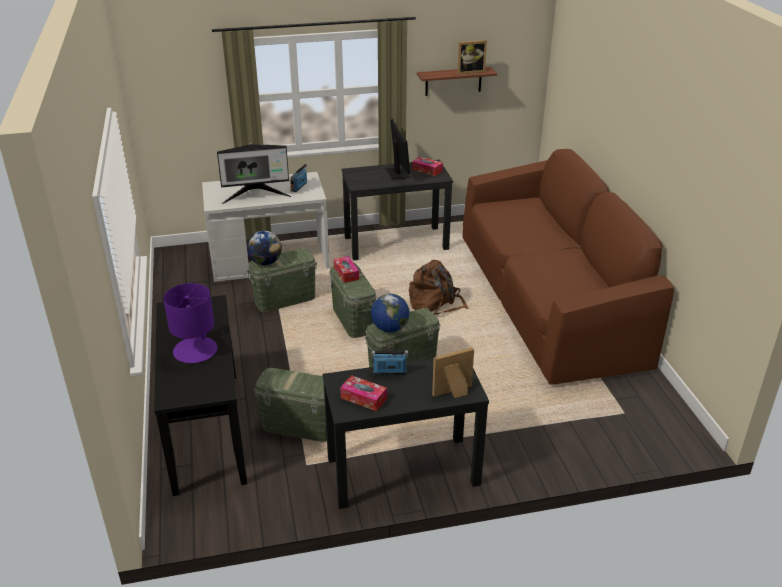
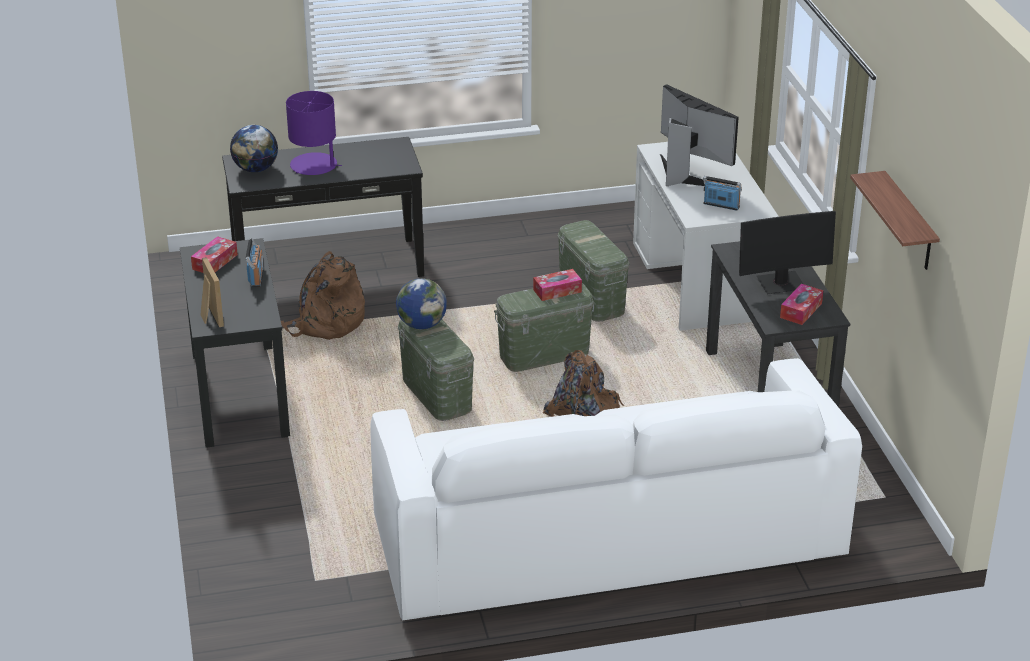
camera: 90 degrees right, 0 degrees up
monitor [217,143,292,204] -> monitor turned 150 degrees clockwise [660,84,739,186]
globe [247,231,282,265] -> globe moved to [230,125,278,172]
green storage box [254,368,327,442] -> brown backpack [281,251,365,340]
picture frame [457,40,487,74] -> none
brown sofa [462,149,674,385] -> white sofa [370,358,862,620]

